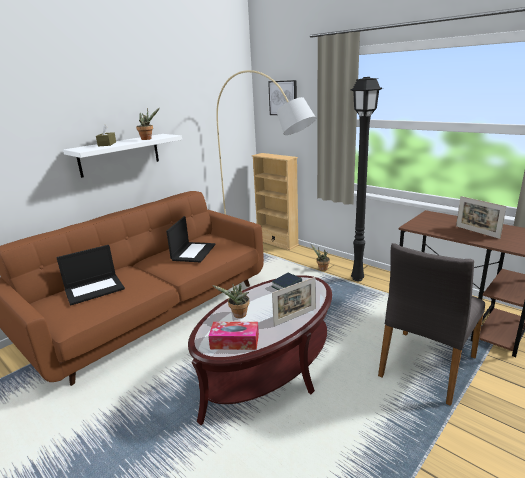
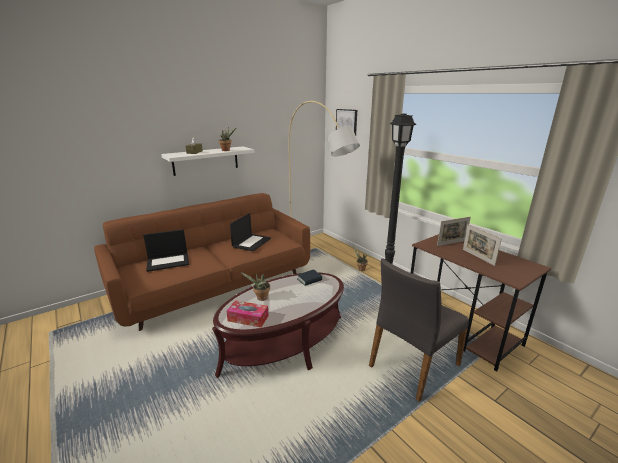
camera: 10 degrees right, 0 degrees up
beige bookcase [252,153,299,250] -> none
picture frame [272,277,315,326] -> picture frame moved to [437,217,471,246]

